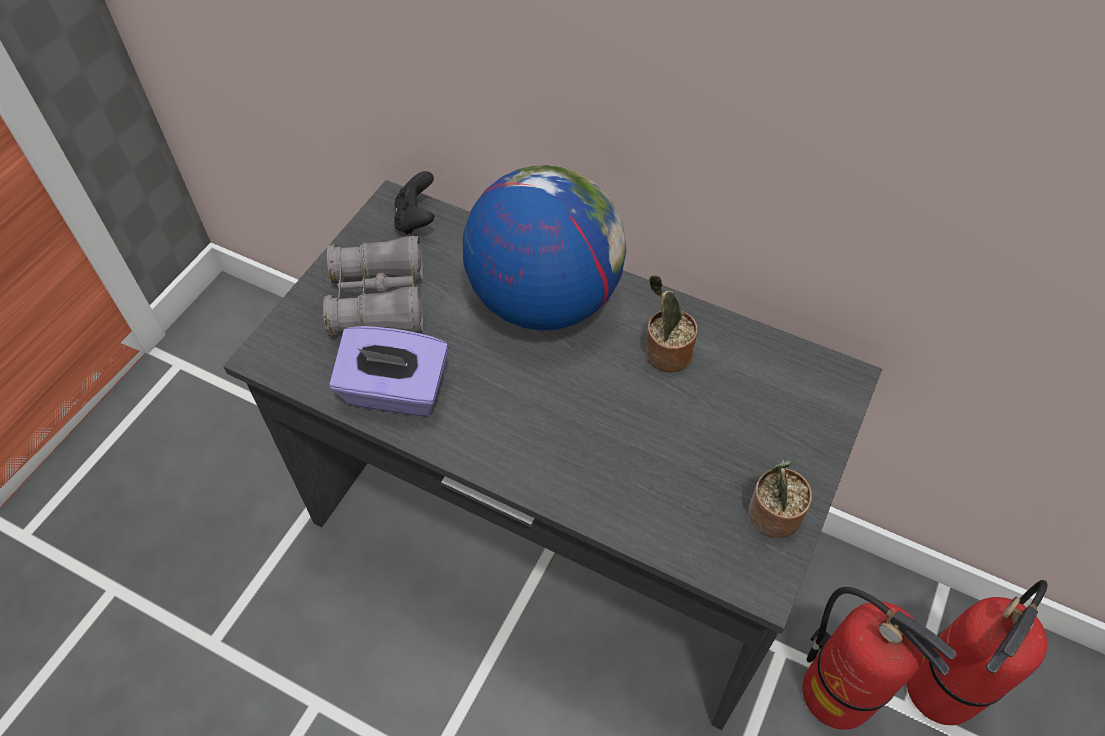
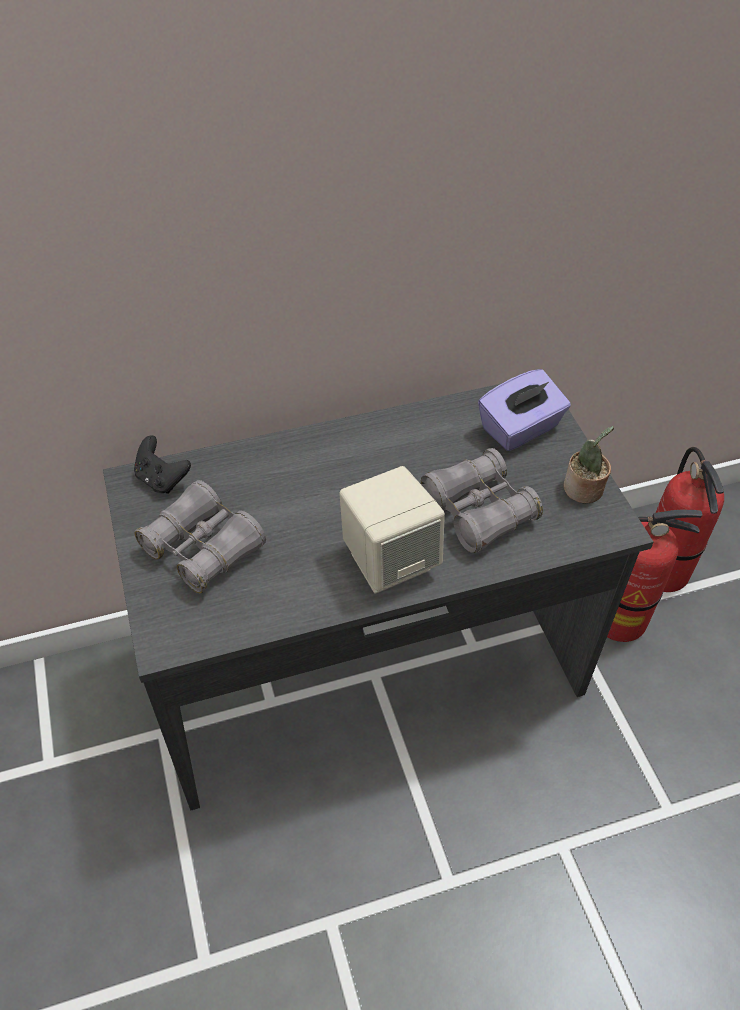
camera: 45 degrees left, 5 degrees down
purple tissue box [329,326,449,416] -> purple tissue box moved to [478,369,571,451]
globe [463,165,626,331] -> none
potted plant [645,275,698,372] -> none
none -> beige speaker [339,466,445,594]
none -> grey binoculars [421,448,543,553]

